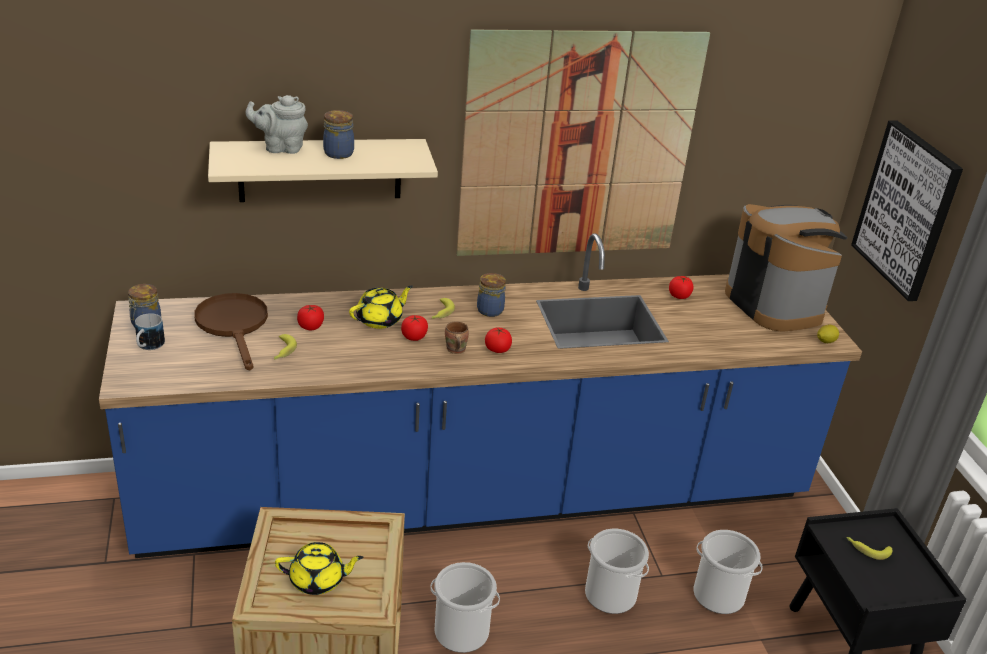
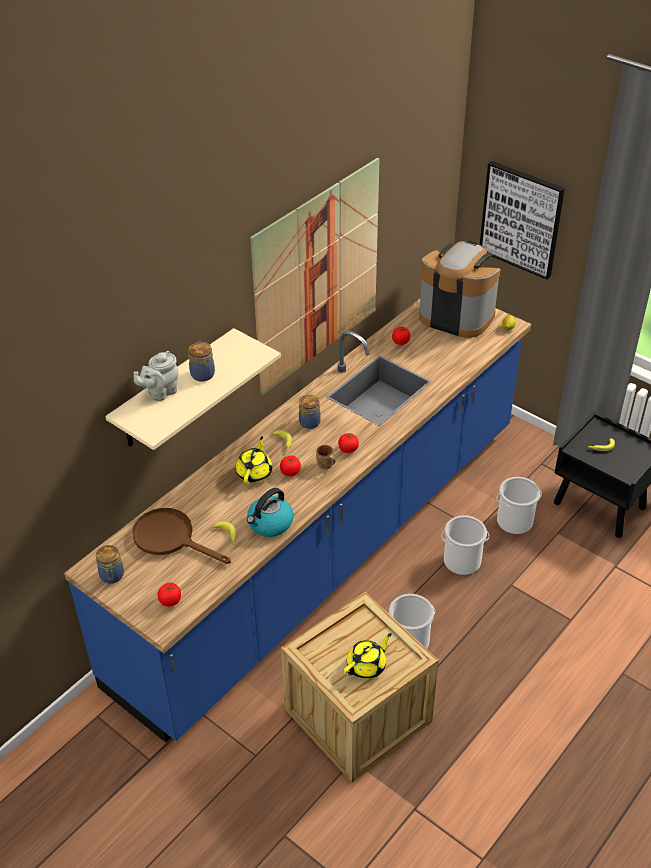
camera: 35 degrees left, 10 degrees up
mug [135,313,165,350] -> none
tomato [297,305,324,330] -> tomato moved to [158,582,181,607]
none -> kettle [247,488,294,537]

